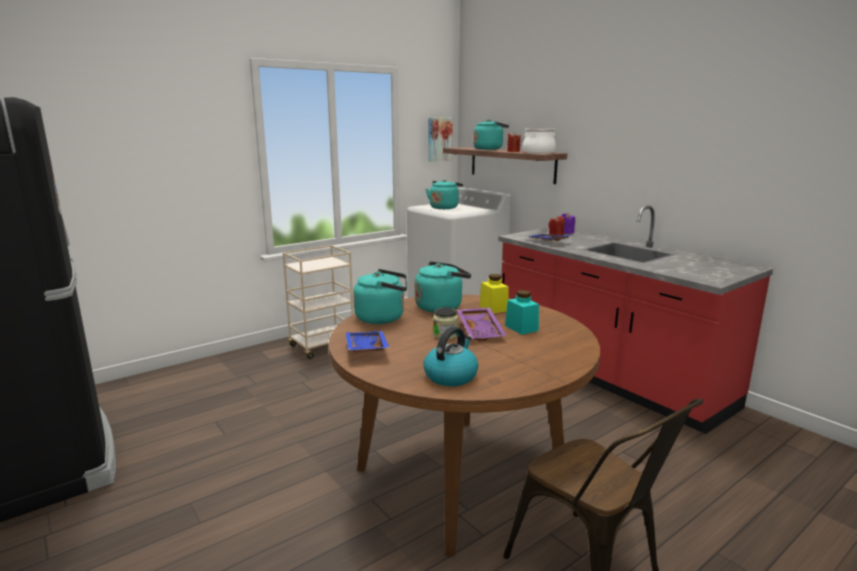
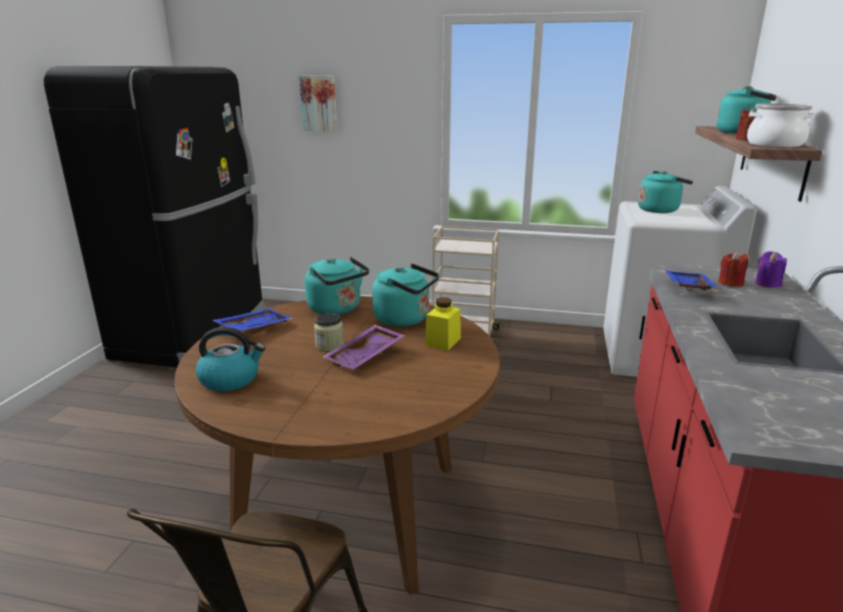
camera: 50 degrees right, 5 degrees up
picture [428,117,453,162] -> picture moved to [299,75,337,132]
turquoise jar [505,290,539,335] -> none

